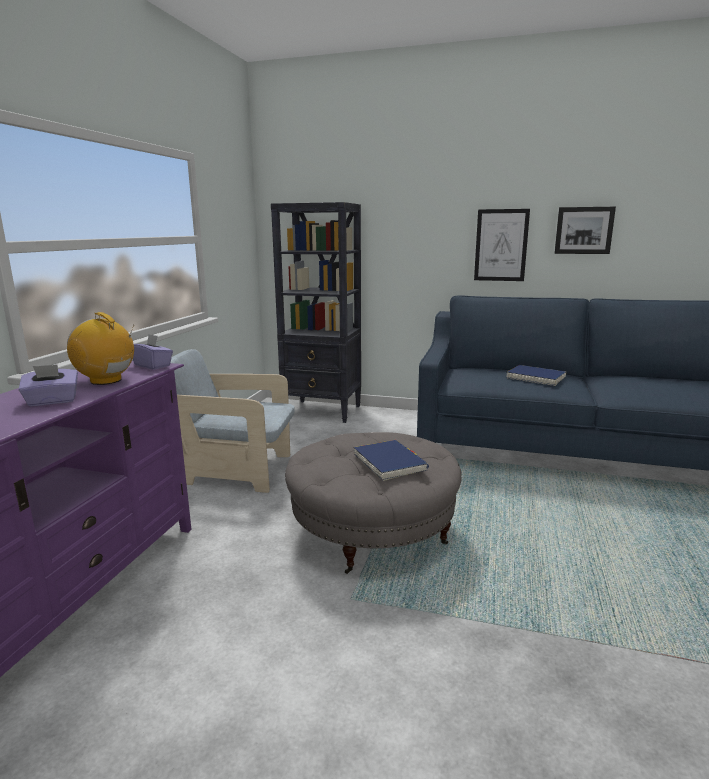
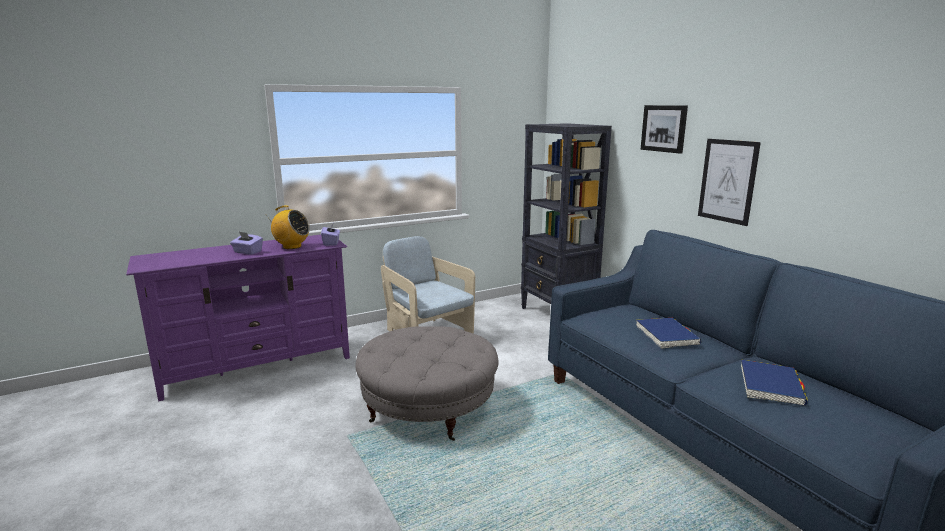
camera: 45 degrees right, 0 degrees up
radio [67,312,134,385] -> radio turned 120 degrees clockwise [267,205,310,249]
blue book [353,440,429,481] -> blue book moved to [741,360,808,406]
picture [554,207,616,254] -> picture moved to [640,105,688,154]

